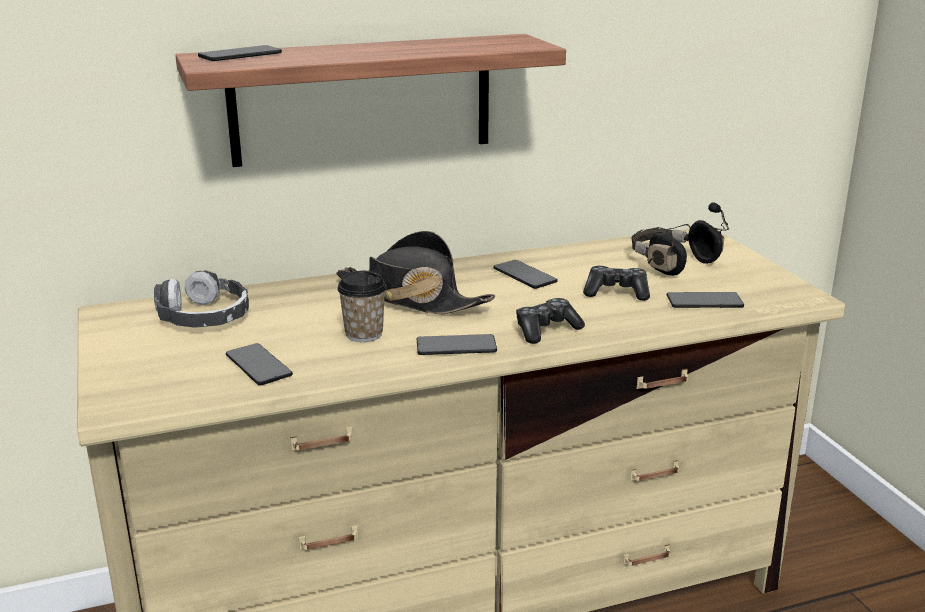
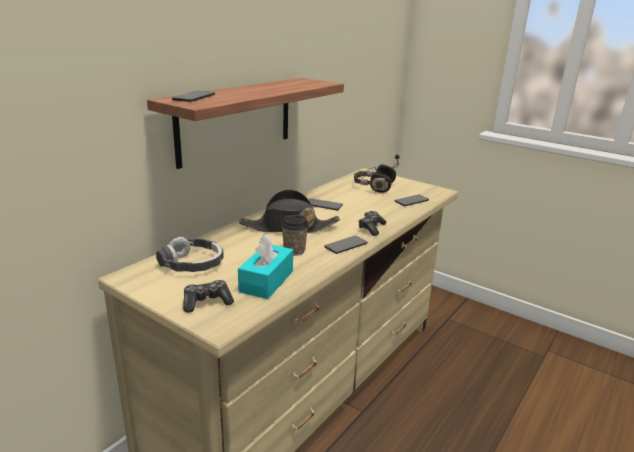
camera: 35 degrees left, 0 degrees up
phone [226,343,293,386] -> turquoise tissue box [238,234,293,299]
game controller [583,266,650,301] -> game controller moved to [183,280,234,313]

